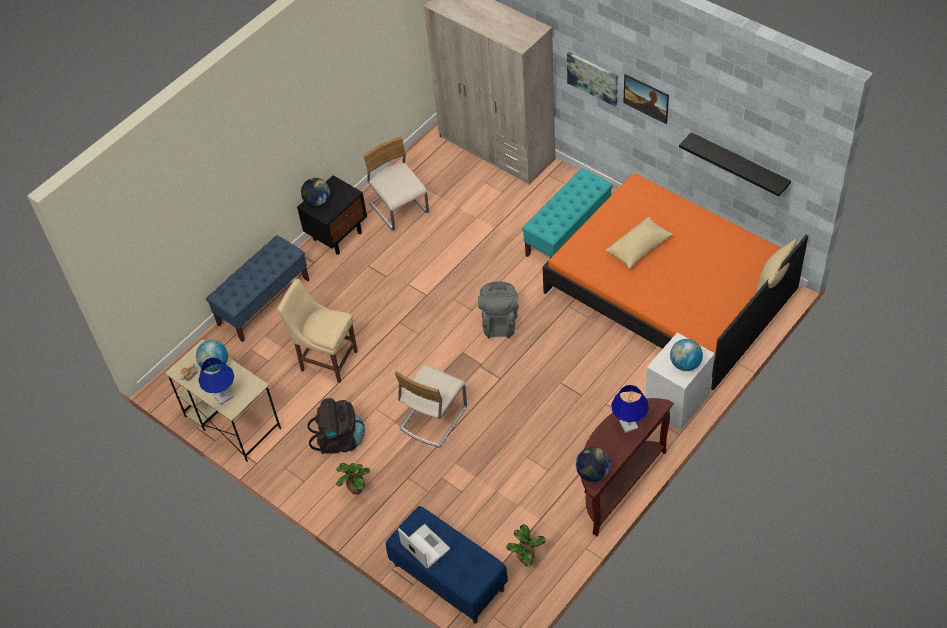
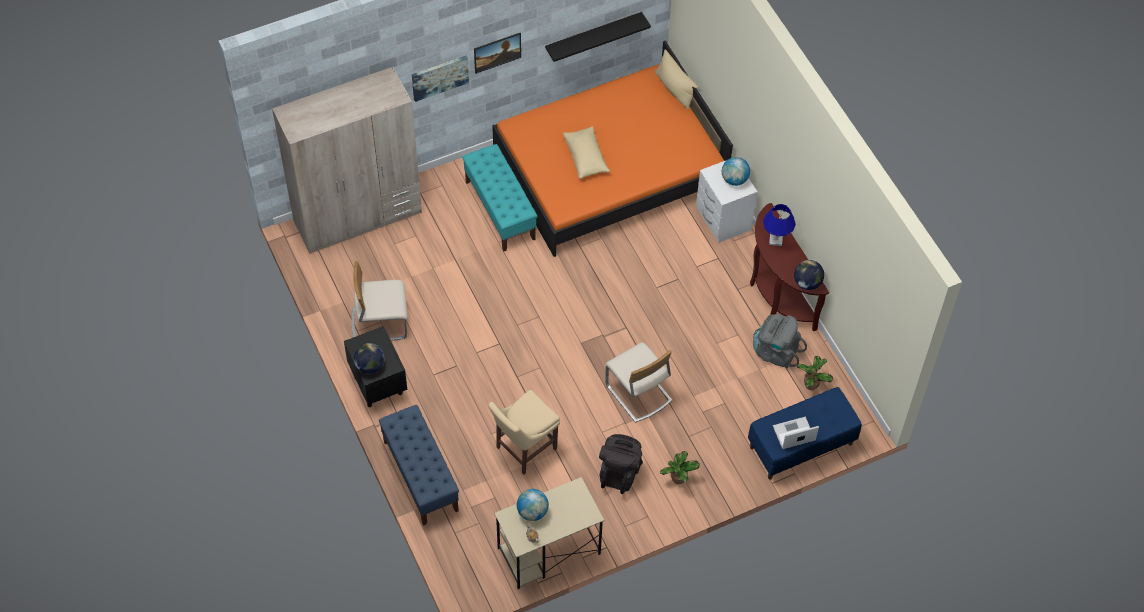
camera: 70 degrees left, 5 degrees up
blue table lamp [198,358,234,405] -> none
grey backpack [478,281,519,339] -> grey backpack moved to [753,314,807,368]

